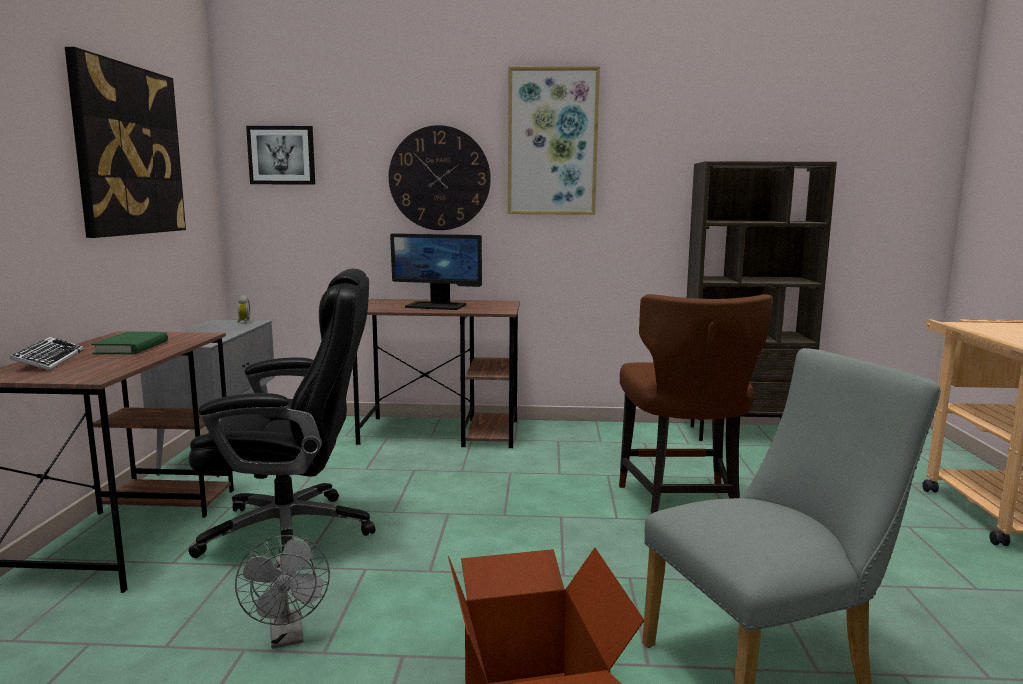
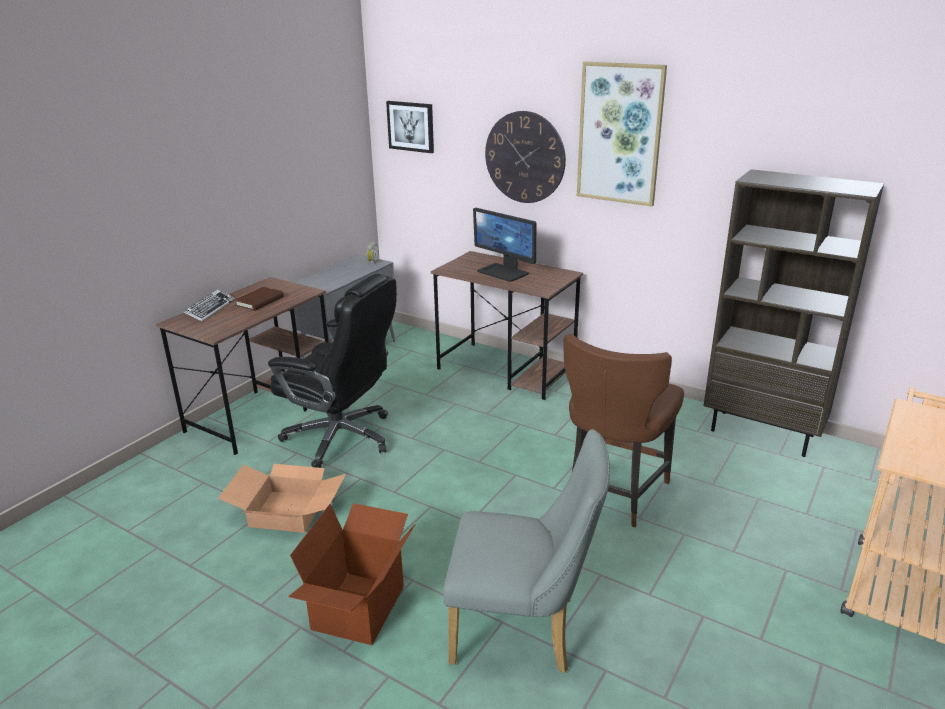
camera: 30 degrees right, 15 degrees up
picture [65,47,186,238] -> none
green book [92,332,168,354] -> brown book [234,287,284,311]
grey fan [235,535,330,649] -> cardboard box [218,464,346,533]

